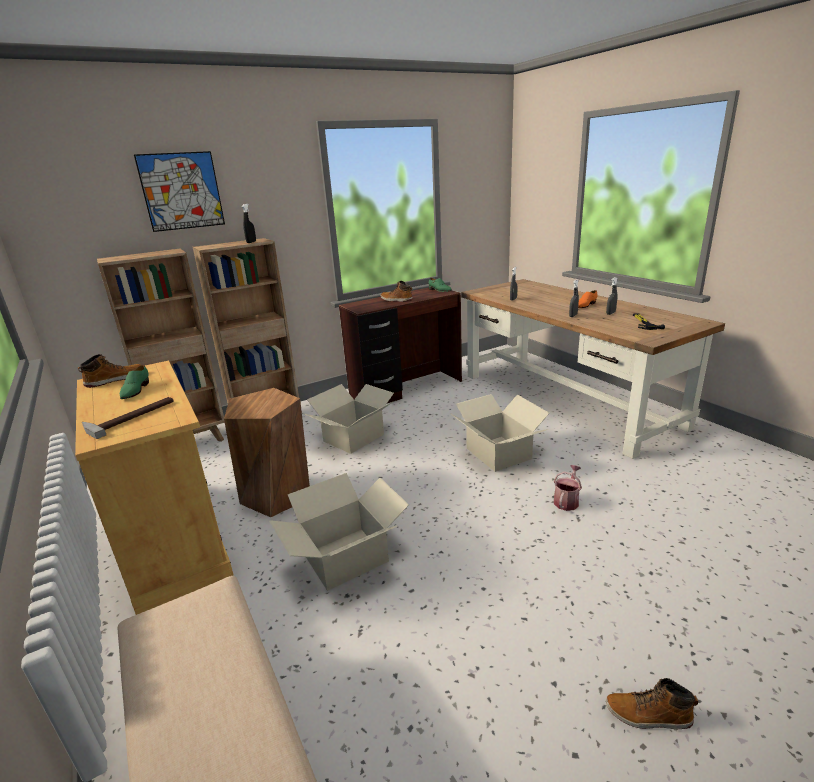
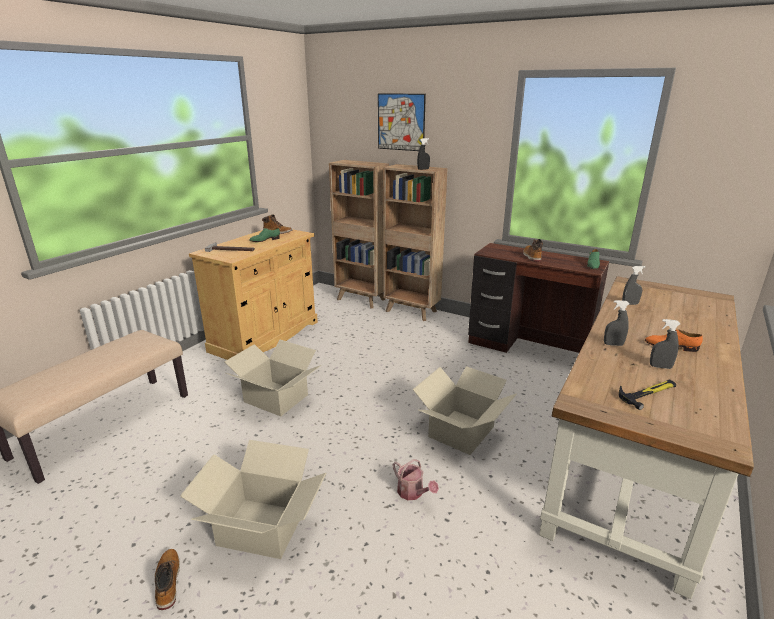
camera: 60 degrees right, 0 degrees up
brown stool [224,388,310,518] -> none
cardboard box [303,384,394,454] -> cardboard box moved to [180,440,326,559]
watering can [554,465,582,511] -> watering can turned 45 degrees clockwise [393,459,439,500]

